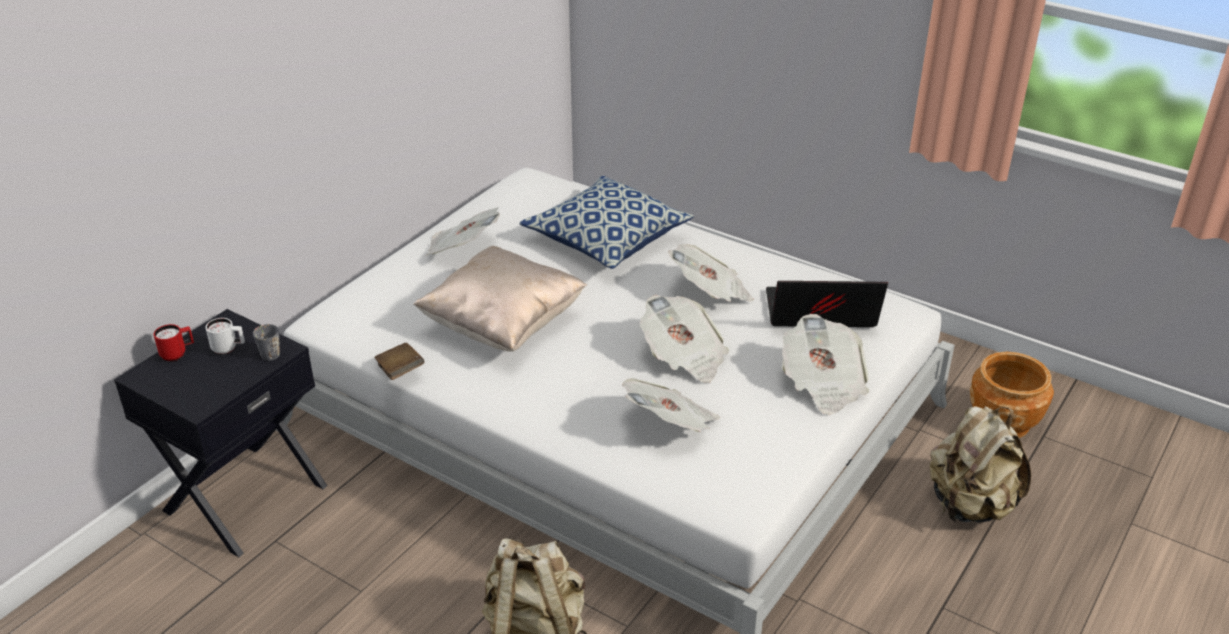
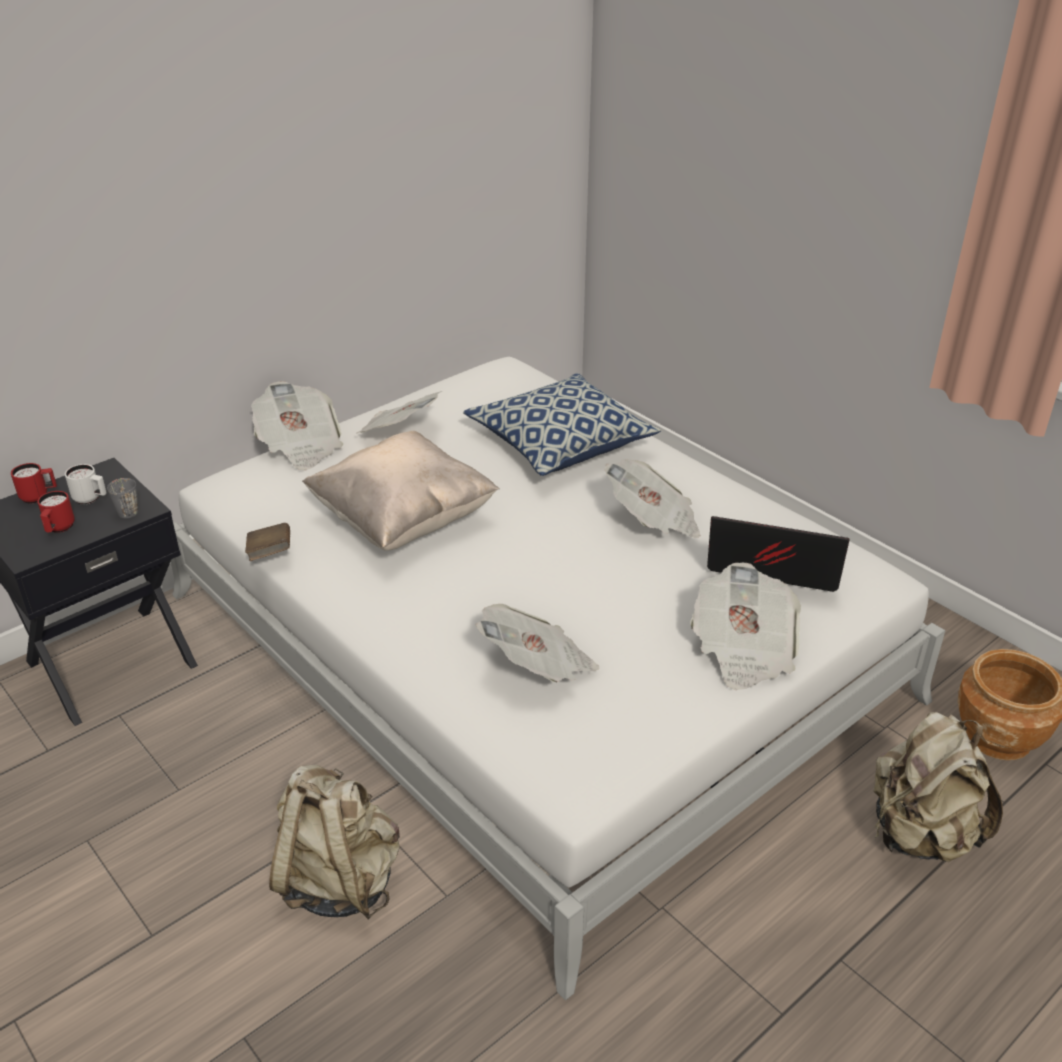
camera: 15 degrees right, 0 degrees up
newspaper [640,295,729,383] -> newspaper moved to [251,381,343,471]
none -> red mug [37,491,75,533]

